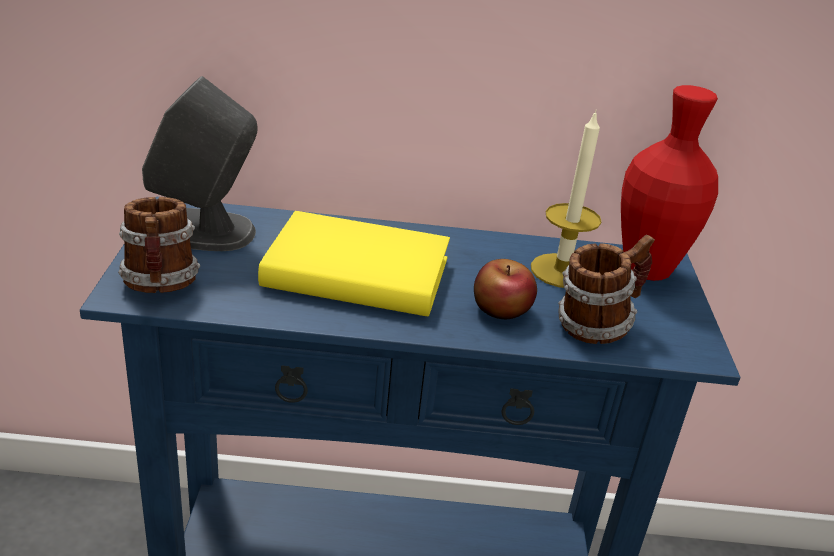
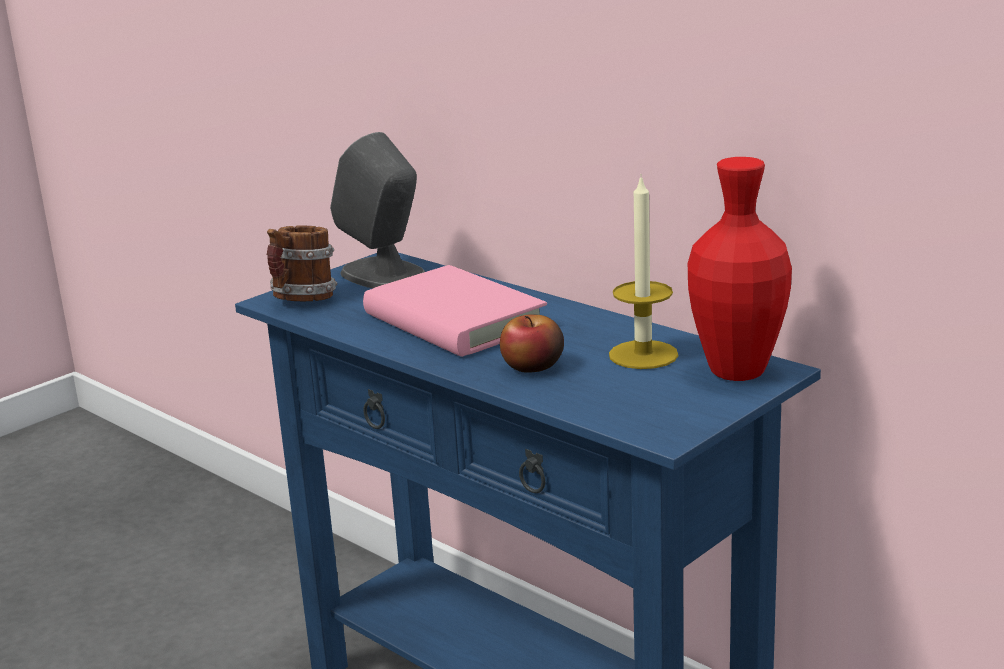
camera: 45 degrees right, 10 degrees down
yellow book [258,211,450,317] -> pink book [363,265,547,357]
mug [558,235,655,344] -> none

